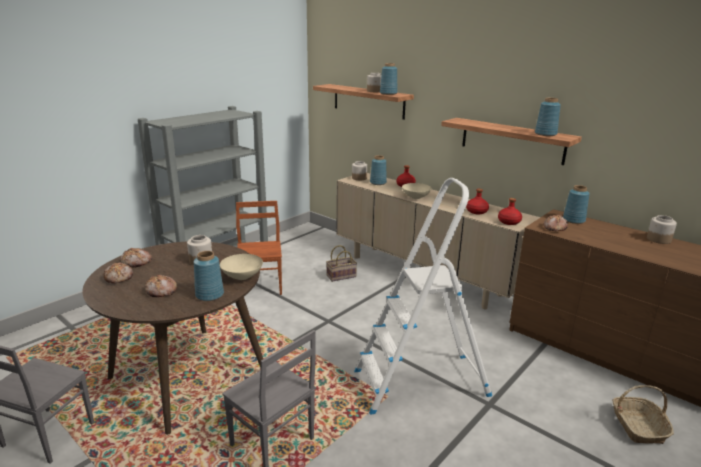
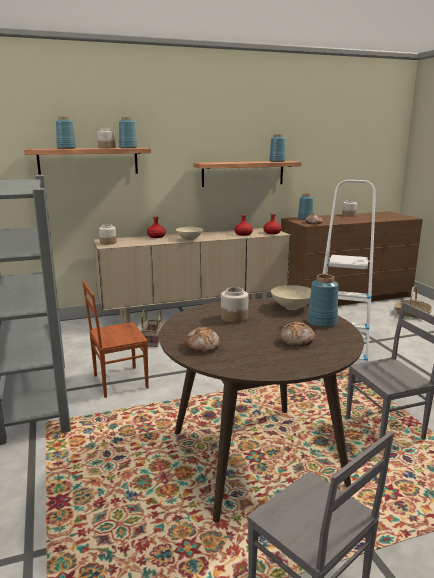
camera: 60 degrees left, 5 degrees down
bread [104,262,133,284] -> none
brown chair [236,201,282,295] -> brown chair turned 45 degrees counterclockwise [82,280,149,398]
blue vase [370,155,387,185] -> blue vase moved to [56,116,76,149]

